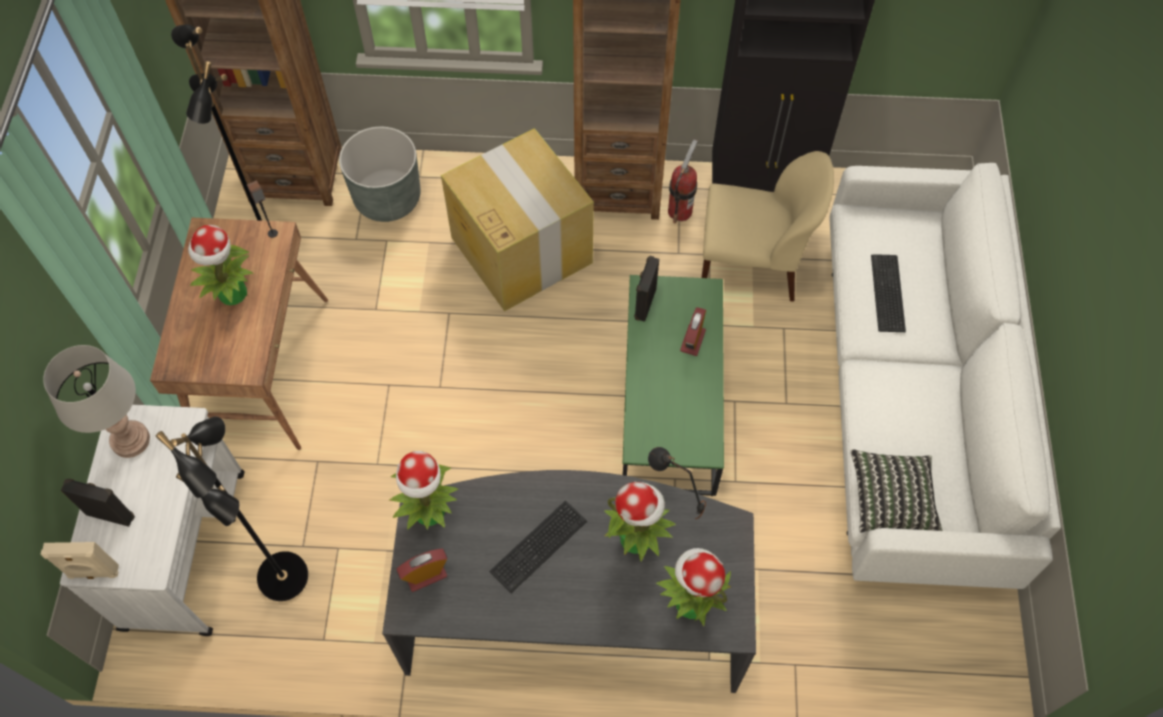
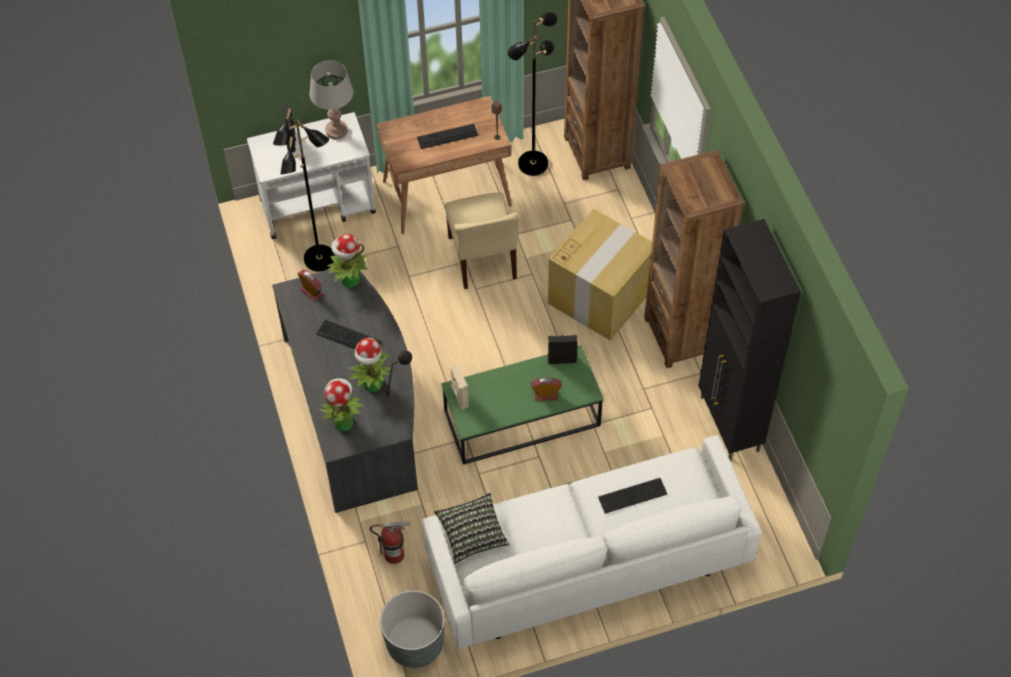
camera: 70 degrees right, 5 degrees down
beige speaker [41,542,119,579] -> beige speaker moved to [450,363,469,410]
potted plant [188,225,254,305] -> keyboard [417,124,478,149]
grey planter [339,127,420,222] -> grey planter moved to [380,590,445,668]
fire extinguisher [668,139,698,224] -> fire extinguisher moved to [370,522,410,564]
beige chair [701,151,834,302] -> beige chair moved to [444,192,519,289]

